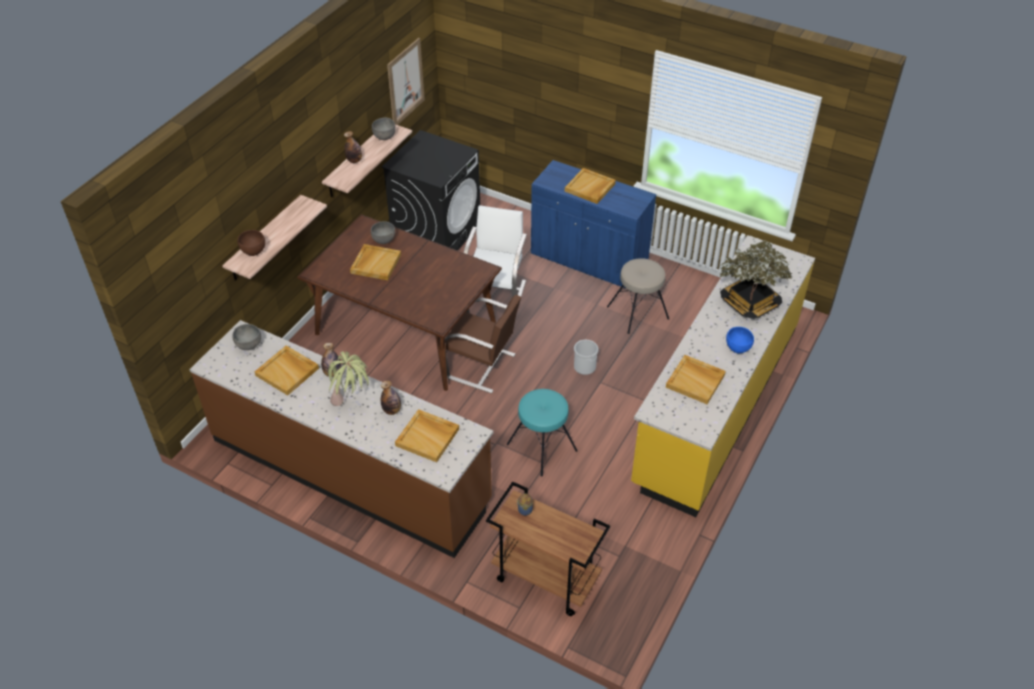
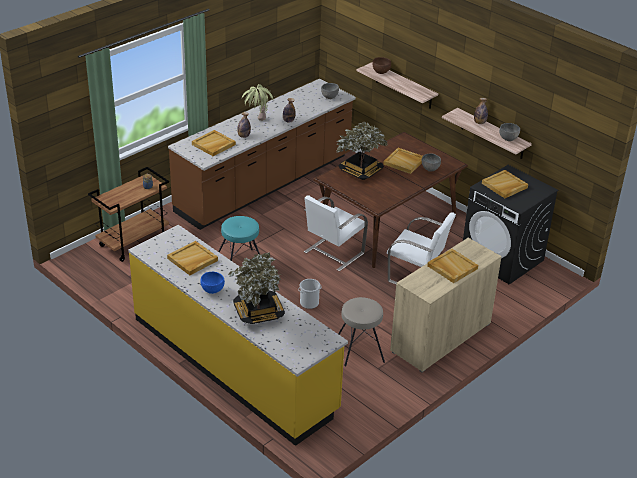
camera: 105 degrees right, 10 degrees down
beige tray [255,346,319,396] -> beige tray moved to [482,170,528,198]
picture [387,38,425,125] -> none
brown chair [445,295,521,394] -> white chair [304,195,368,271]
blue cabinet [531,160,656,289] -> beige cabinet [390,238,502,372]
none -> potted plant [336,122,388,180]

